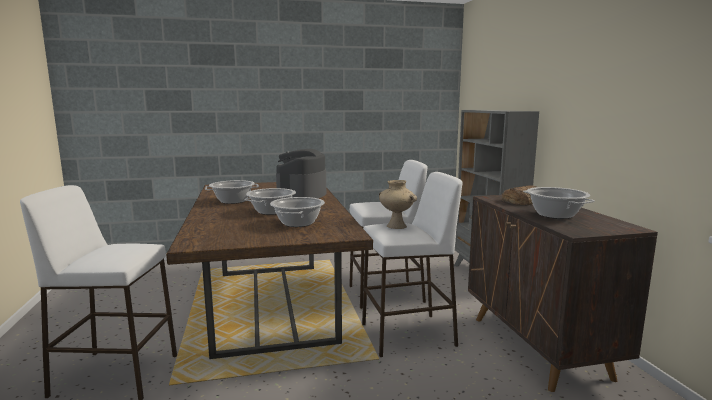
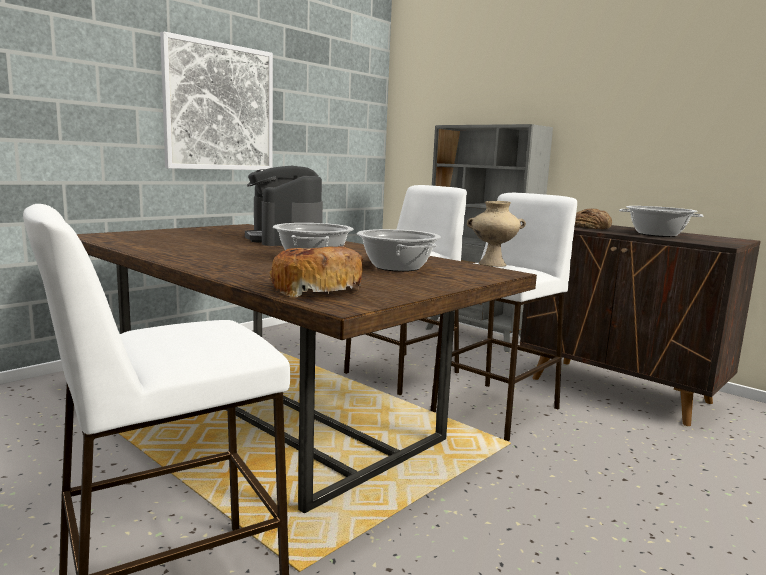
camera: 35 degrees left, 0 degrees up
cooking pot [205,180,259,204] -> none
none -> picture [160,31,273,170]
none -> bread [270,246,363,297]

